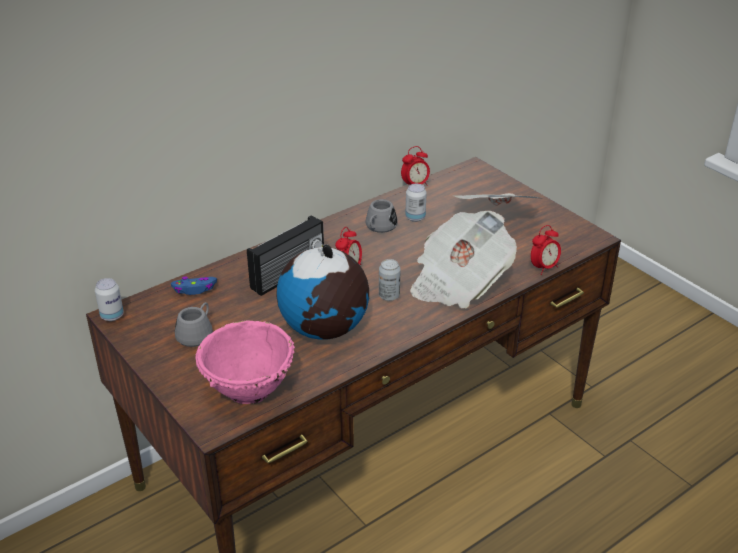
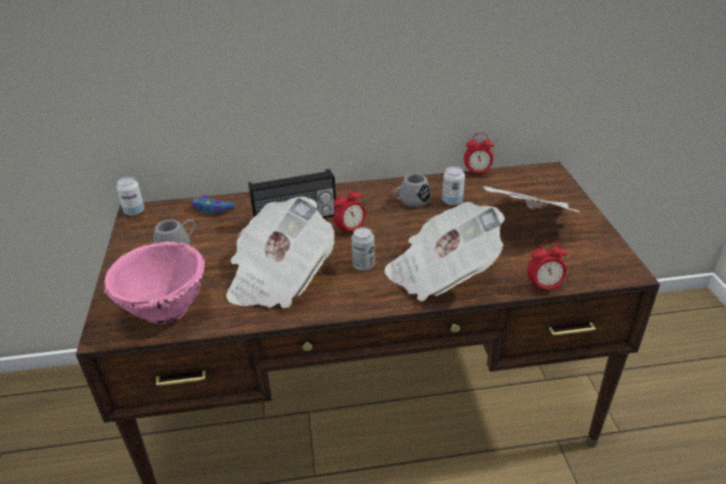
camera: 30 degrees right, 0 degrees up
globe [277,244,369,340] -> newspaper [226,196,335,308]

